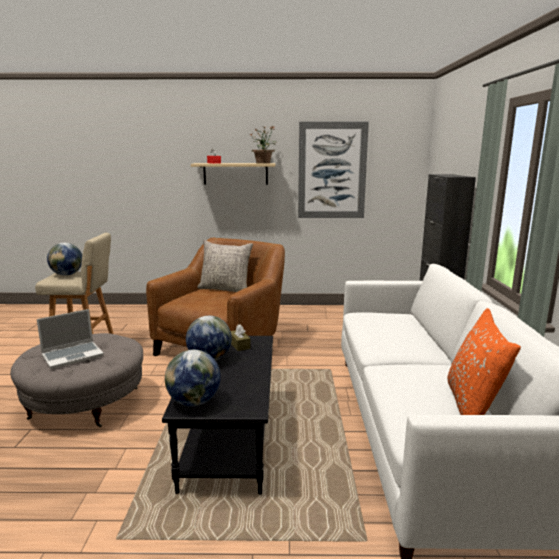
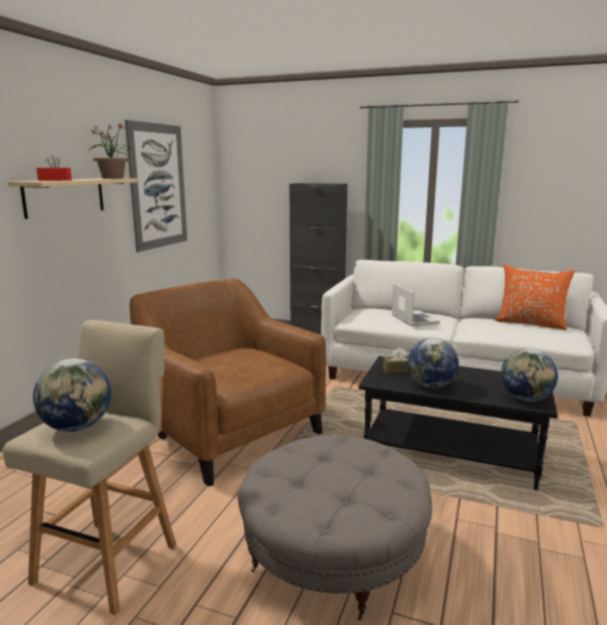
camera: 70 degrees left, 0 degrees up
laptop [37,309,104,369] -> laptop moved to [392,284,440,326]
grey pillow [197,240,253,292] -> none

